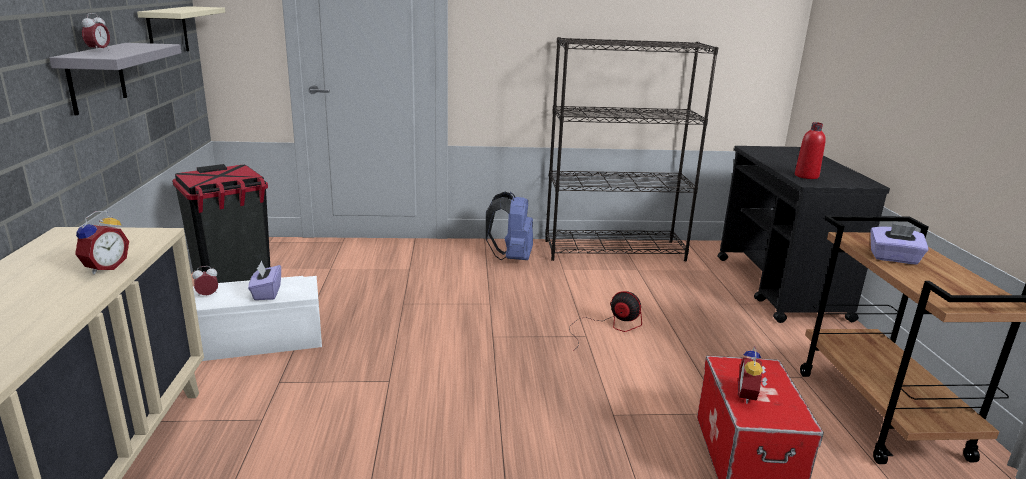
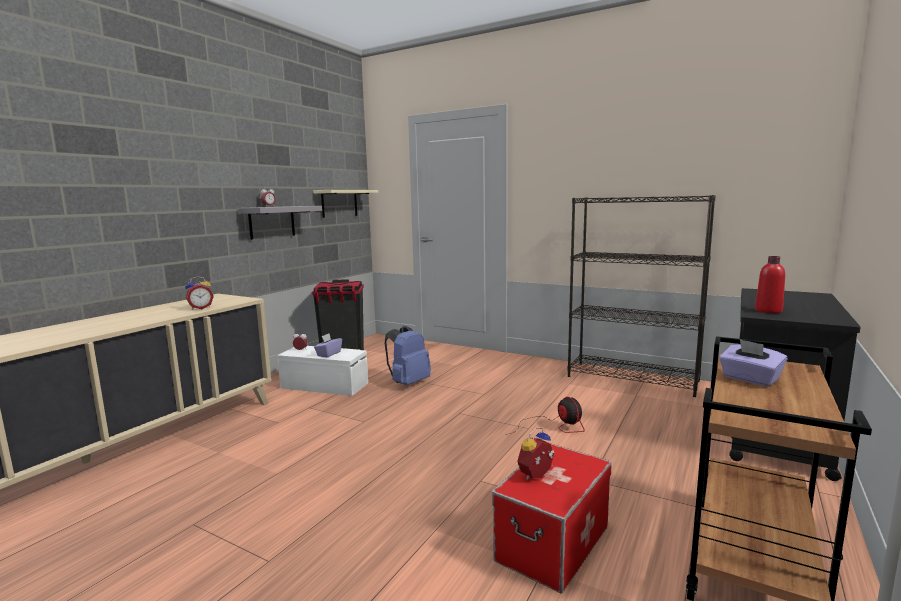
camera: 35 degrees right, 10 degrees down
blue backpack [486,192,533,260] -> blue backpack moved to [384,326,431,385]

